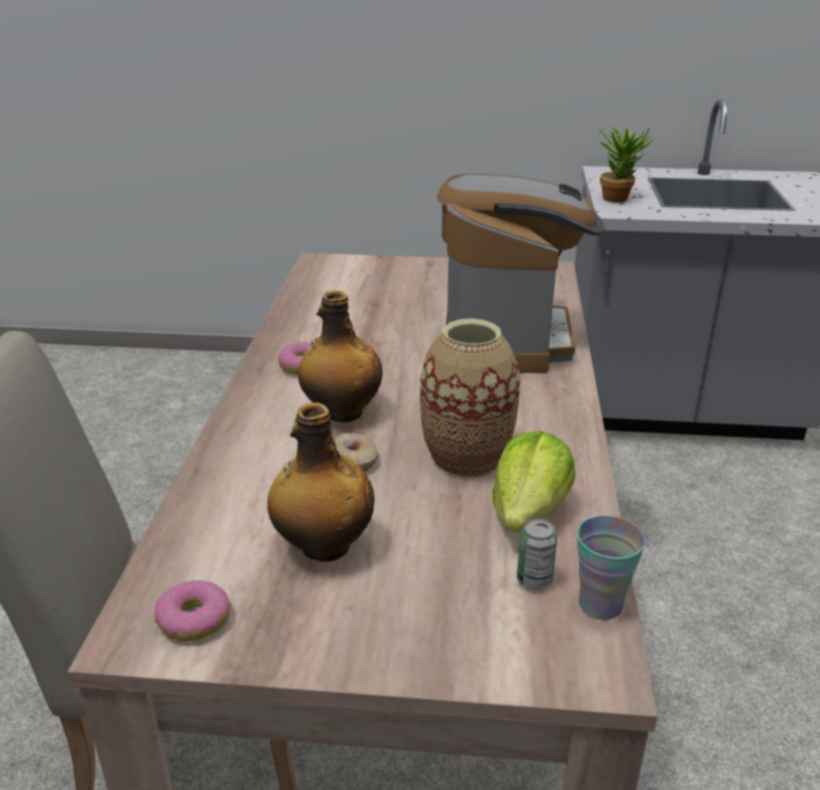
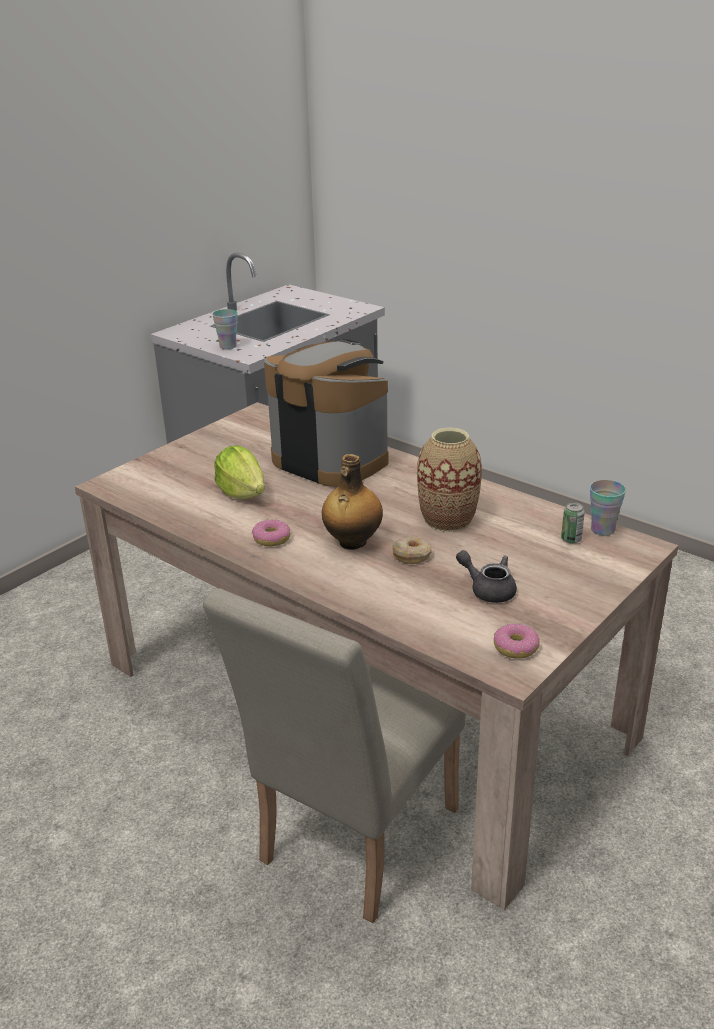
camera: 55 degrees left, 0 degrees up
bottle [267,403,374,562] -> grey teapot [456,550,517,603]
lettuce [492,431,575,533] -> lettuce moved to [214,445,265,499]
potted plant [597,126,653,203] -> cup [212,309,238,349]

